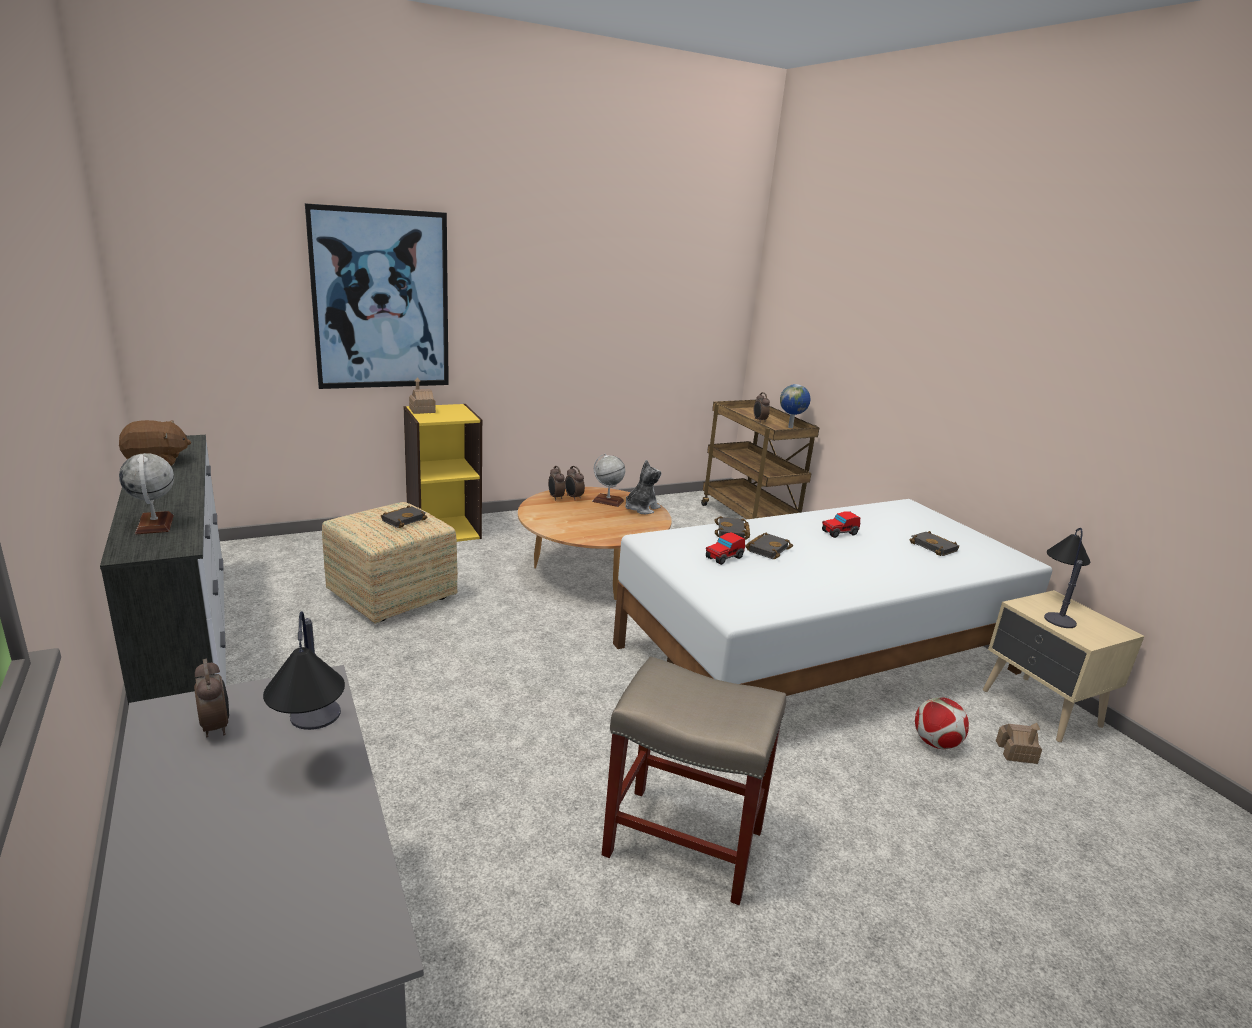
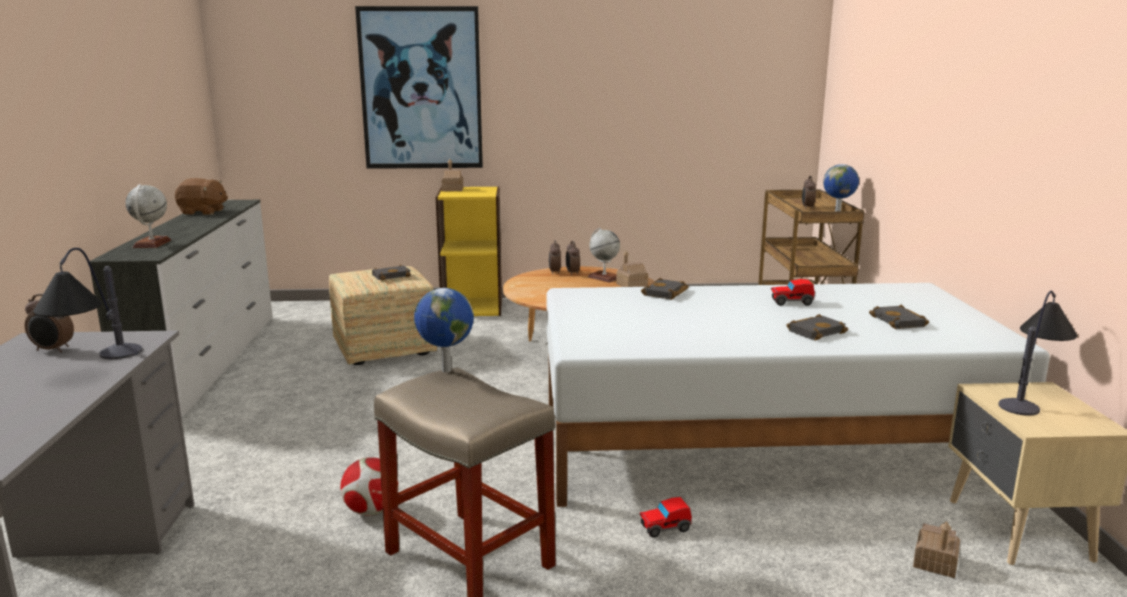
camera: 25 degrees right, 5 degrees down
alarm clock [194,659,229,737] -> alarm clock turned 105 degrees clockwise [25,294,74,352]
plush toy [625,460,661,514] -> toy house [616,251,648,287]
toy car [706,532,745,565] -> toy car moved to [639,497,692,538]
black book [745,533,793,559] -> black book moved to [787,314,848,340]
football [915,697,969,749] -> football moved to [340,457,399,515]
none -> globe [414,288,474,372]

